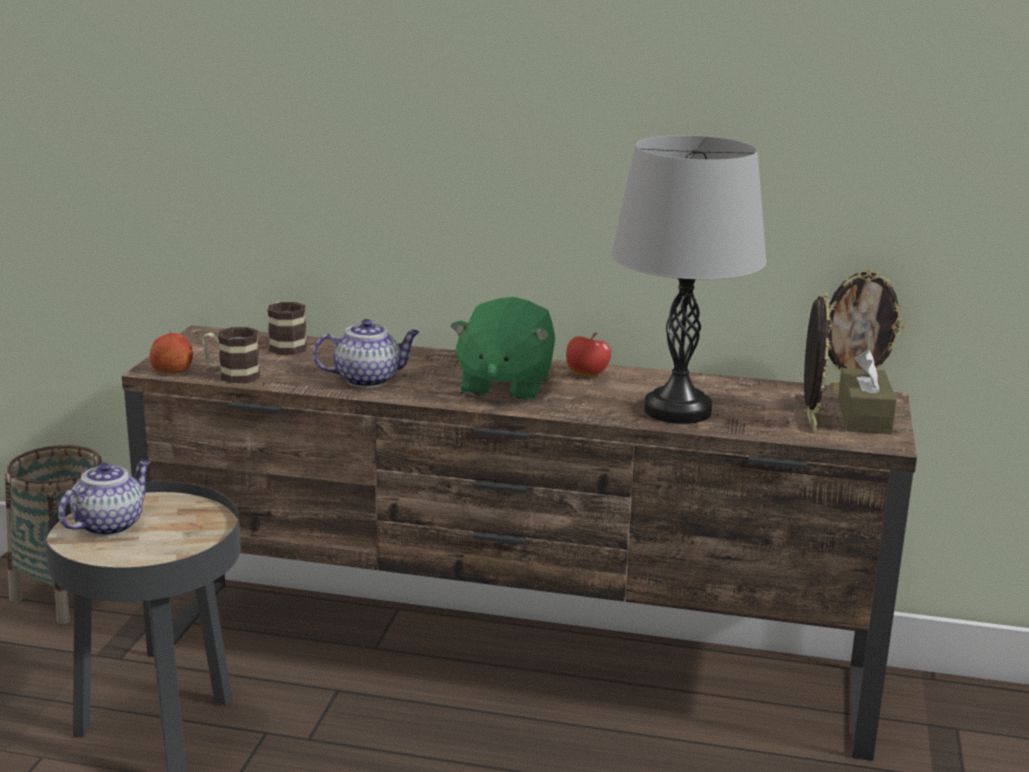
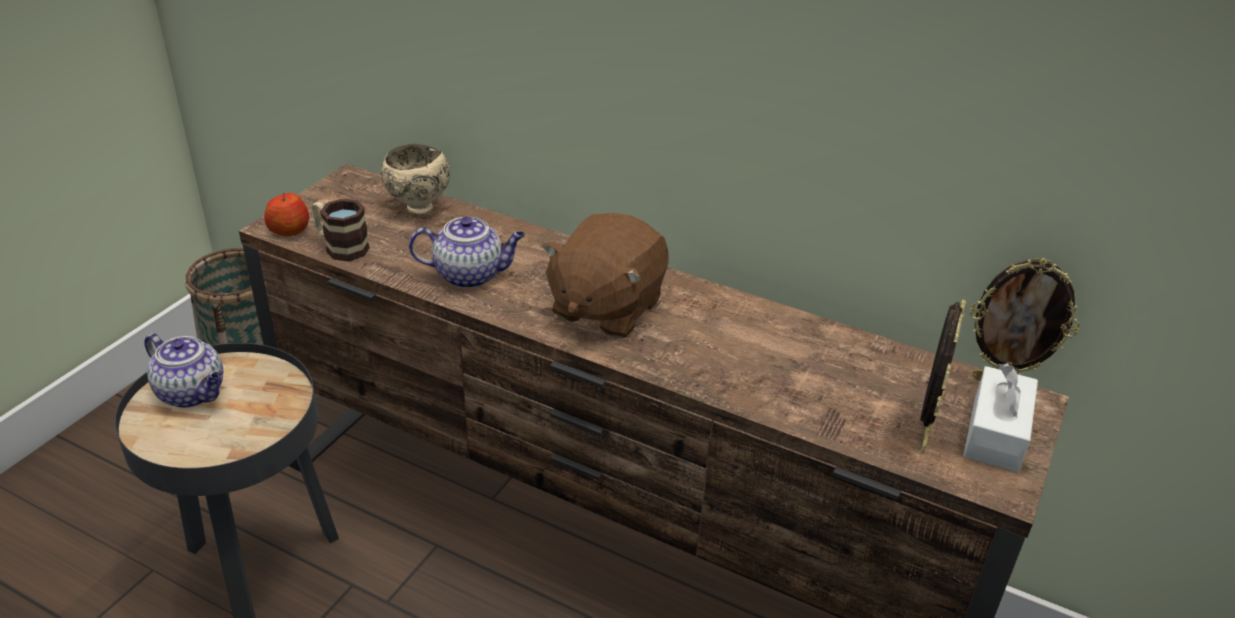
camera: 15 degrees right, 15 degrees up
teapot [58,460,151,536] -> teapot turned 75 degrees clockwise [144,333,223,408]
mug [268,302,307,355] -> beige bowl [381,144,450,215]
green plush toy [450,297,556,401] -> brown plush toy [542,213,668,338]
apple [566,332,611,376] -> none
grey table lamp [611,135,767,424] -> none
brown tissue box [838,349,897,434] -> white tissue box [963,363,1038,472]

